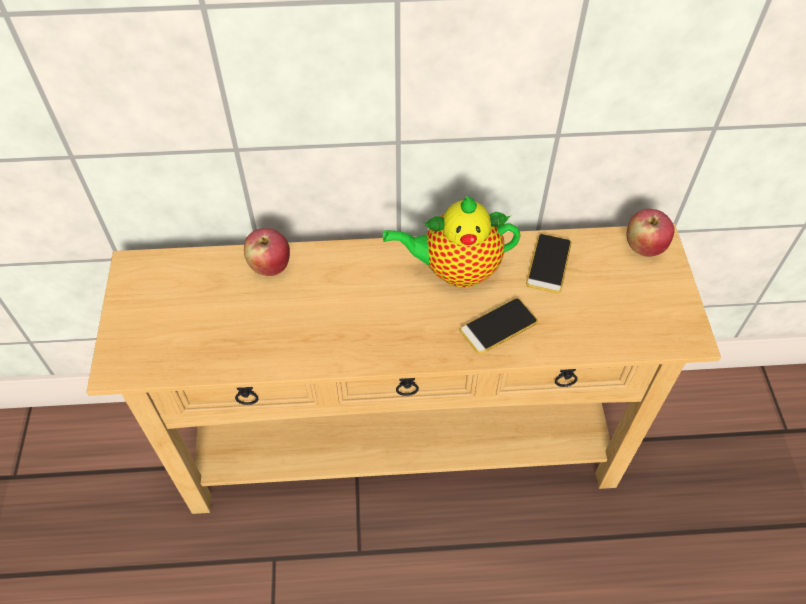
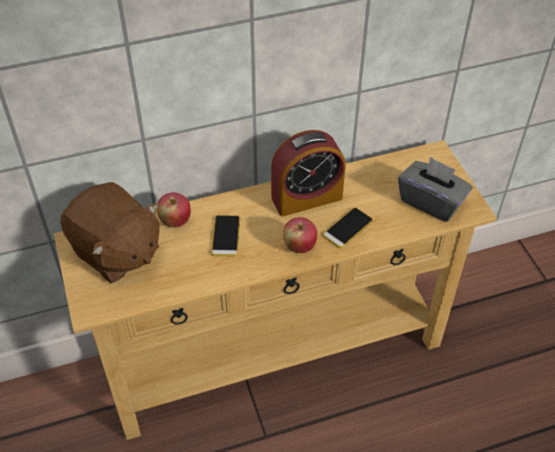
camera: 15 degrees left, 5 degrees down
teapot [383,196,521,287] -> alarm clock [271,130,346,217]
phone [526,234,572,294] -> phone moved to [211,215,240,257]
apple [626,209,675,257] -> apple moved to [283,217,317,253]
none -> brown plush toy [60,182,159,283]
none -> grey tissue box [398,157,473,222]

